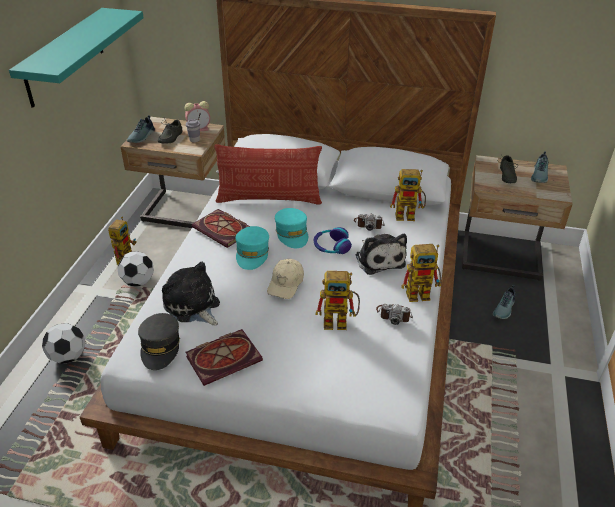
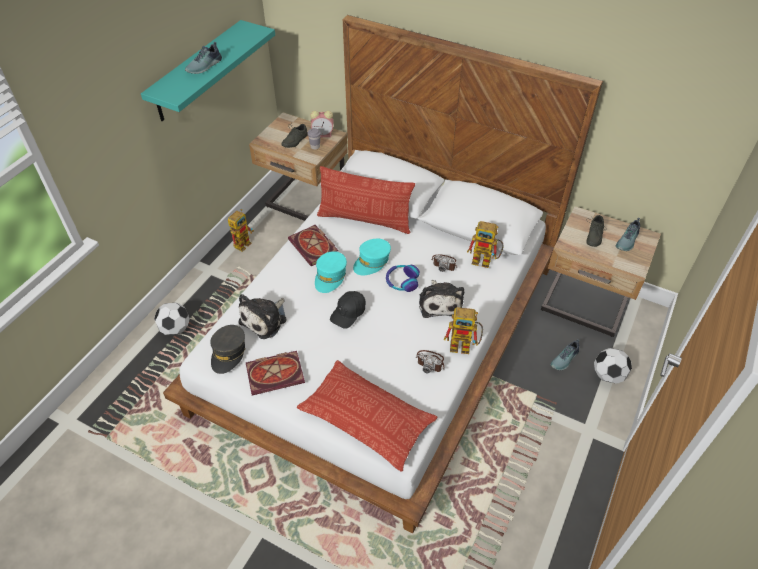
camera: 15 degrees right, 10 degrees up
football [117,251,154,287] -> football moved to [594,348,632,384]
shoe [127,115,155,143] -> shoe moved to [185,42,222,74]
plush toy [162,262,220,326] -> plush toy turned 120 degrees counterclockwise [238,294,287,339]
beige cap [267,259,304,299] -> black cap [330,291,366,329]
turquoise cap [275,208,308,248] -> turquoise cap turned 45 degrees clockwise [353,239,391,275]
toy robot [316,271,360,330] -> none
none -> pillow [297,360,437,472]

